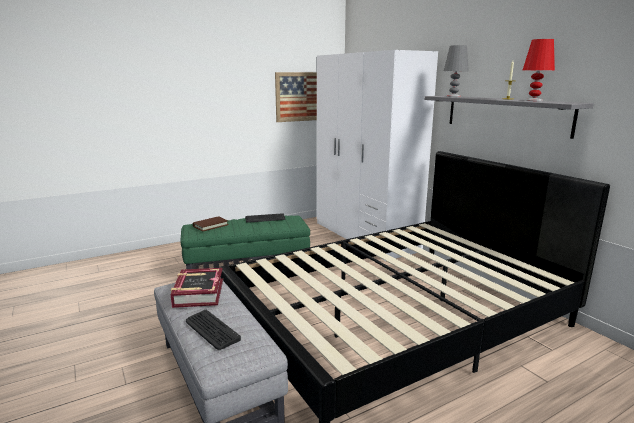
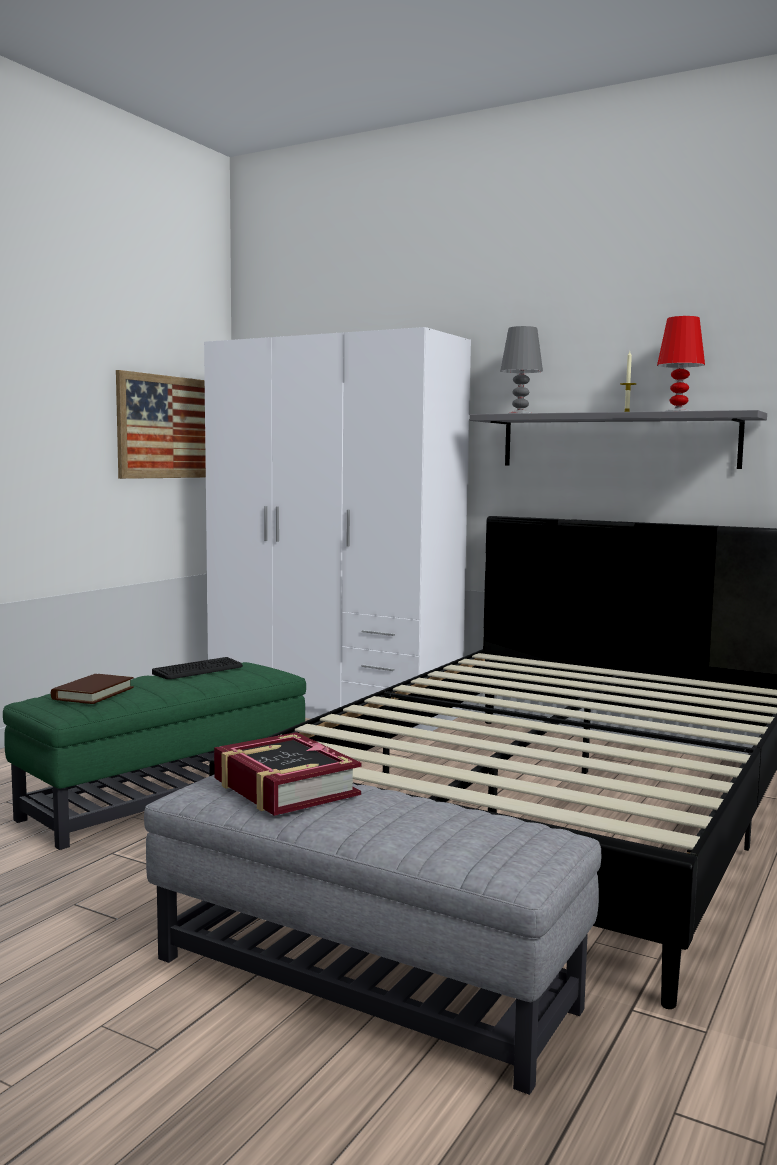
camera: 30 degrees left, 10 degrees down
keyboard [186,310,241,350] -> none

